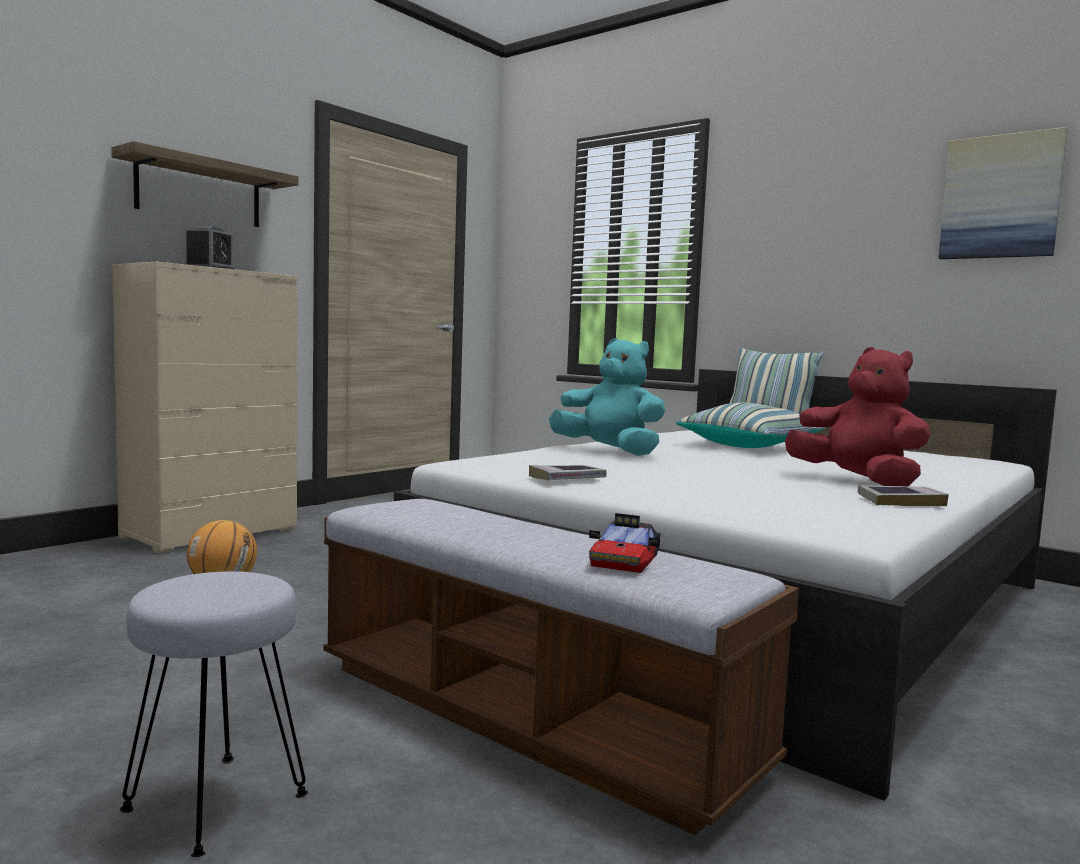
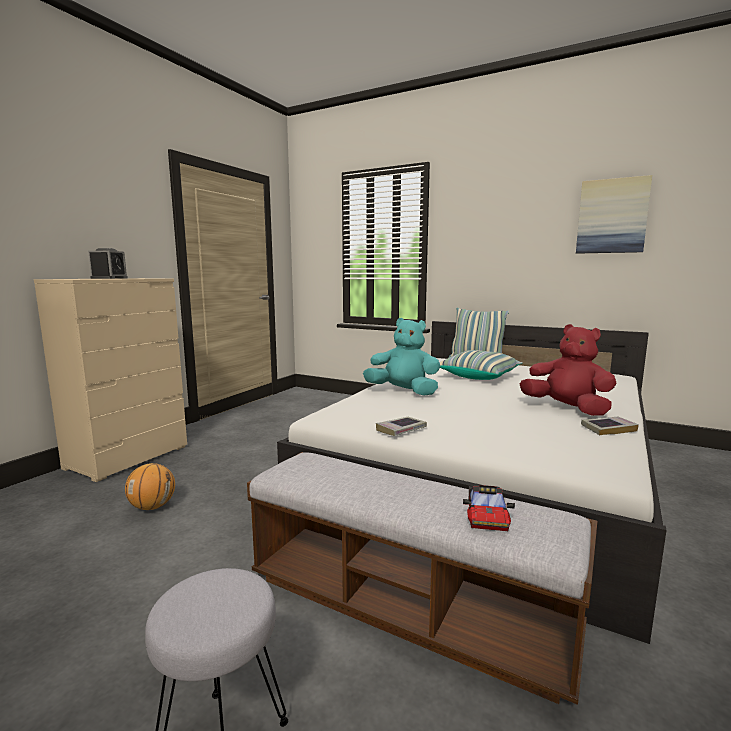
camera: 10 degrees left, 5 degrees up
shelf [111,141,299,227] -> none

